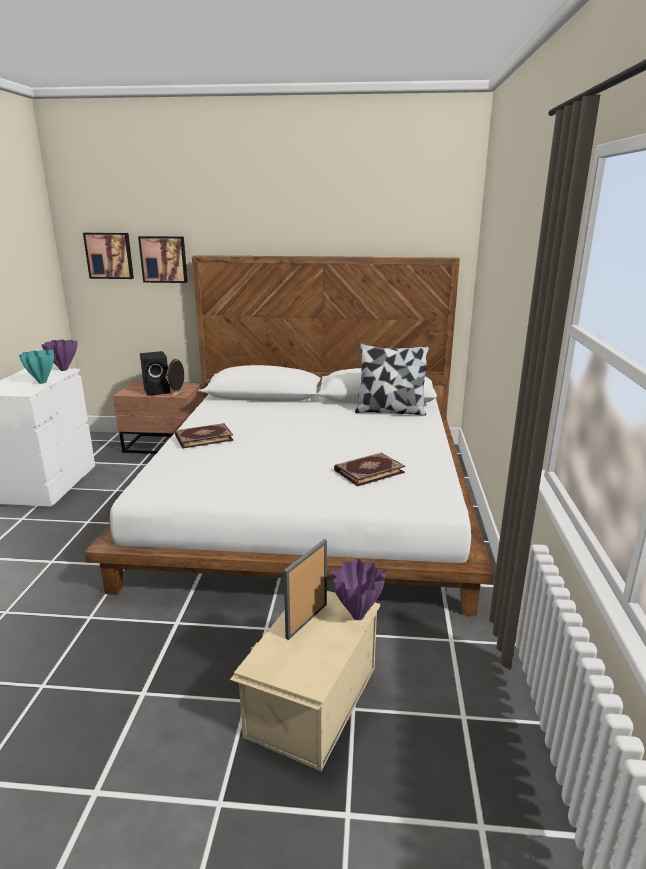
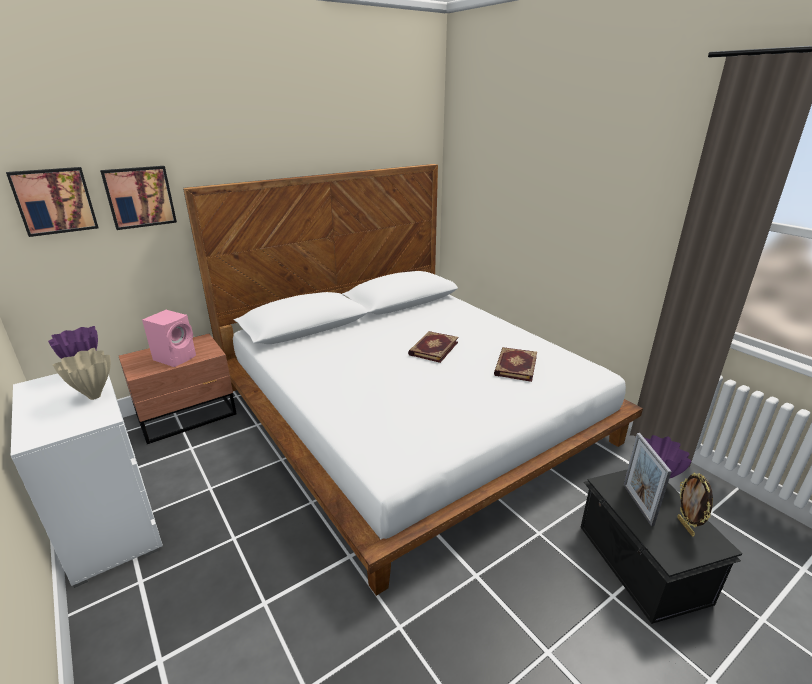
camera: 40 degrees left, 5 degrees up
turquoise vase [19,350,54,384] -> beige vase [53,348,111,400]
black speaker [140,351,170,396] -> pink speaker [142,310,196,367]
picture frame [166,358,184,396] -> picture frame moved to [678,472,713,536]
book [175,423,234,449] -> book moved to [408,331,459,363]
beige storage box [230,591,380,771] -> black storage box [581,470,742,624]
pillow [355,343,429,416] -> none

